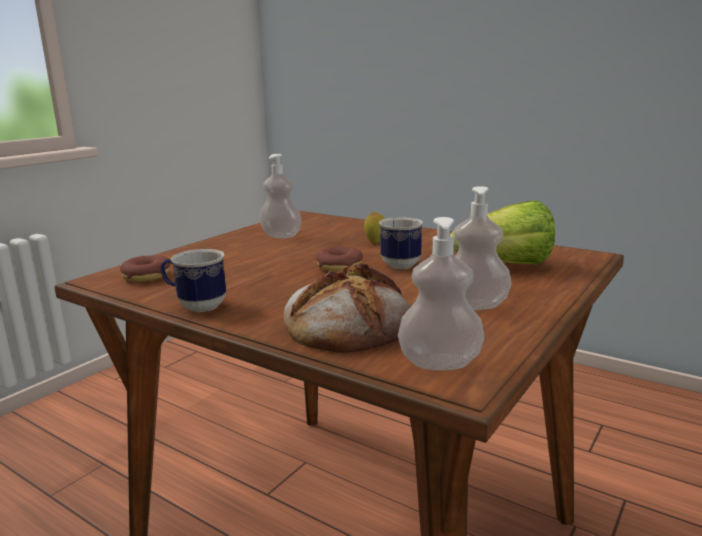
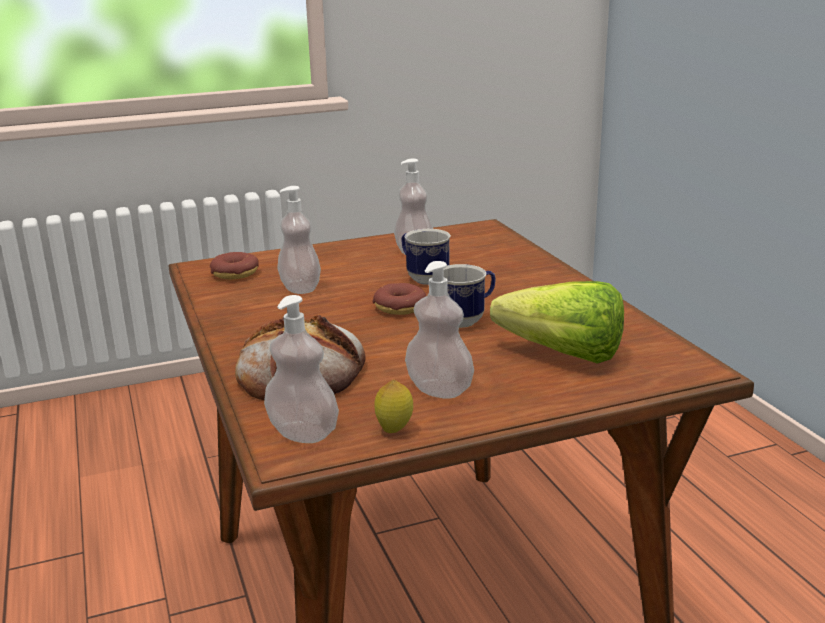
camera: 35 degrees right, 5 degrees up
mug [160,249,226,312] -> mug moved to [401,229,451,285]
lemon [364,211,385,243] -> lemon moved to [374,380,413,433]
none -> soap dispenser [278,186,321,294]

